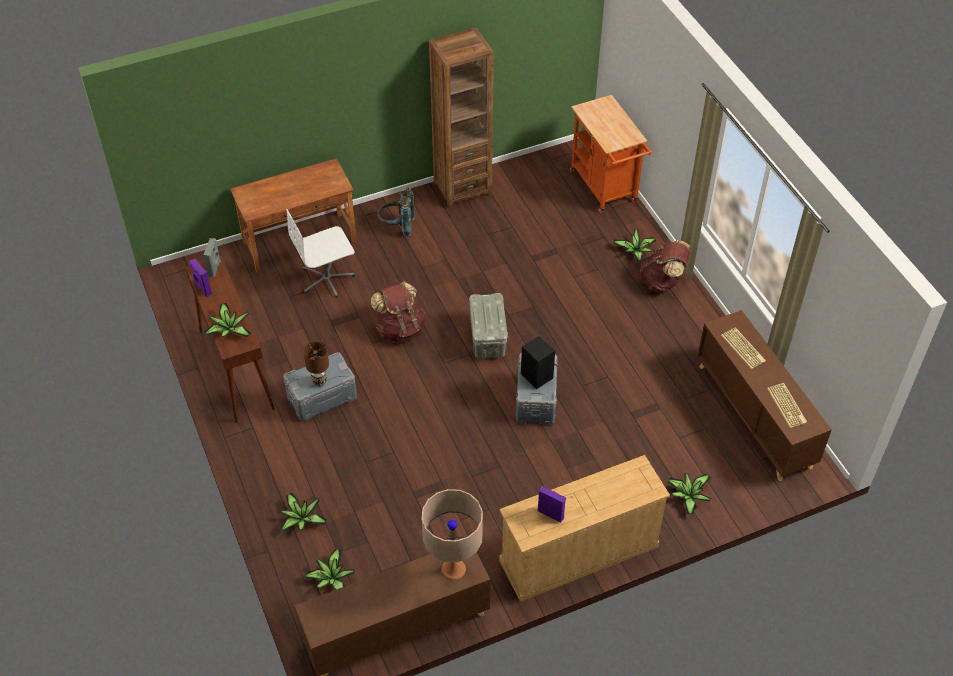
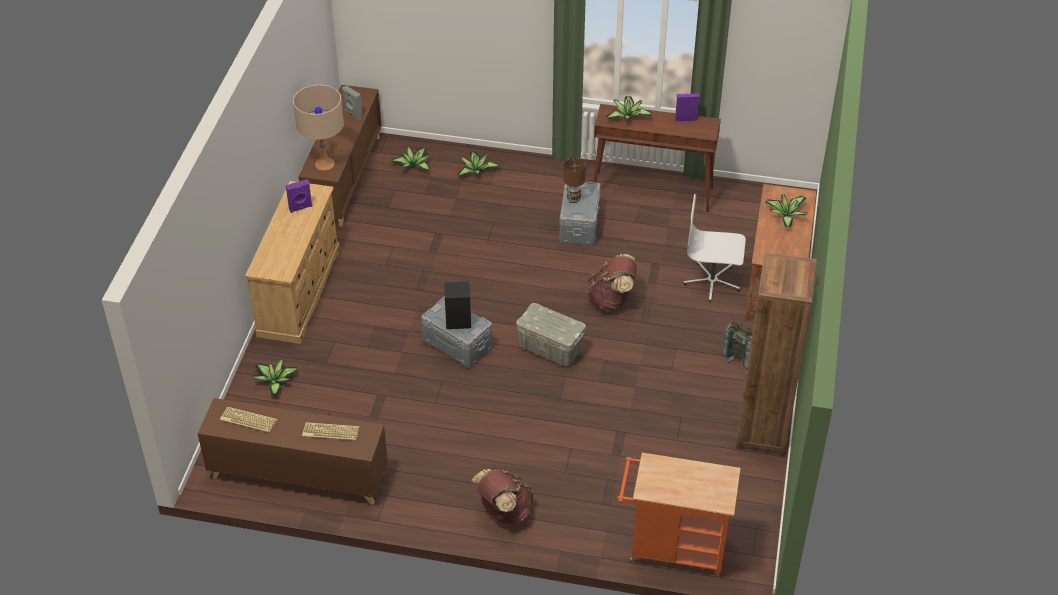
camera: 125 degrees right, 5 degrees down
grey speaker [204,238,221,278] -> grey speaker moved to [343,85,363,120]
white office chair [286,209,355,298] -> white office chair turned 90 degrees counterclockwise [683,194,746,302]
potted plant [614,229,656,261] -> potted plant moved to [765,194,807,227]

